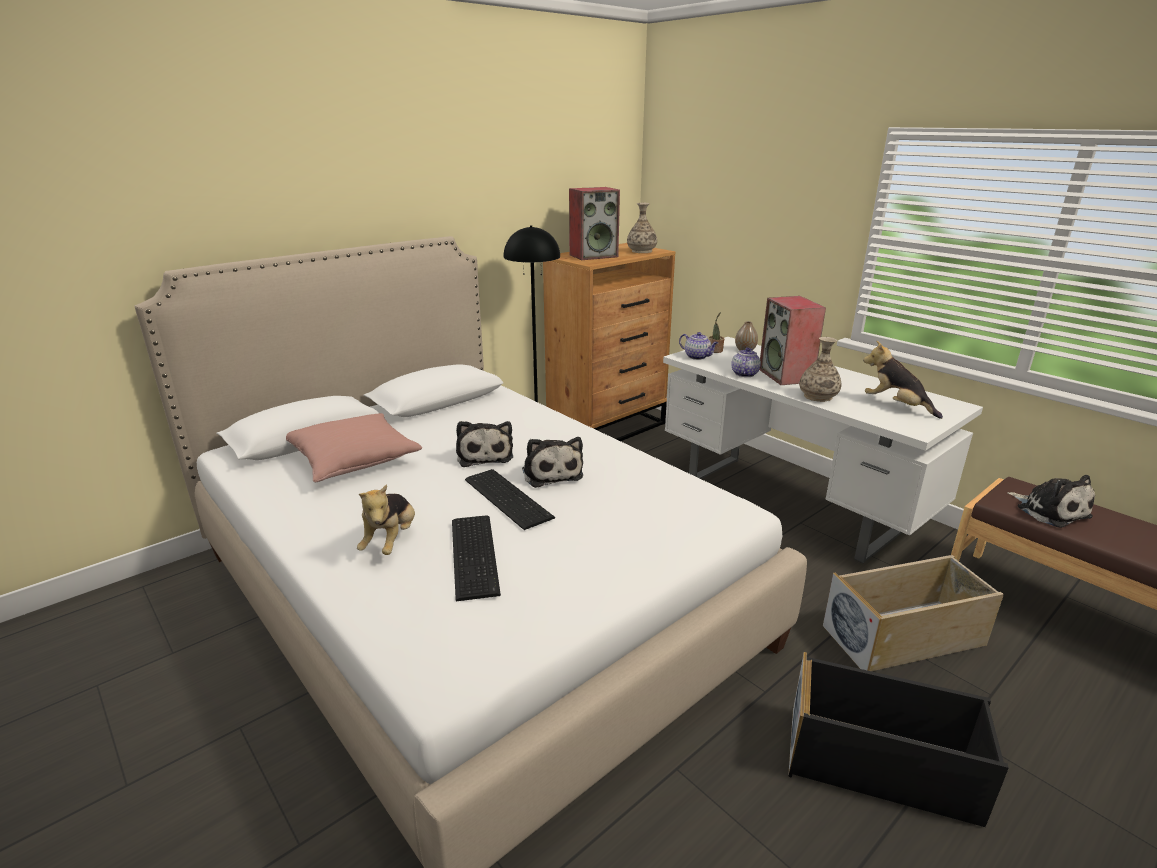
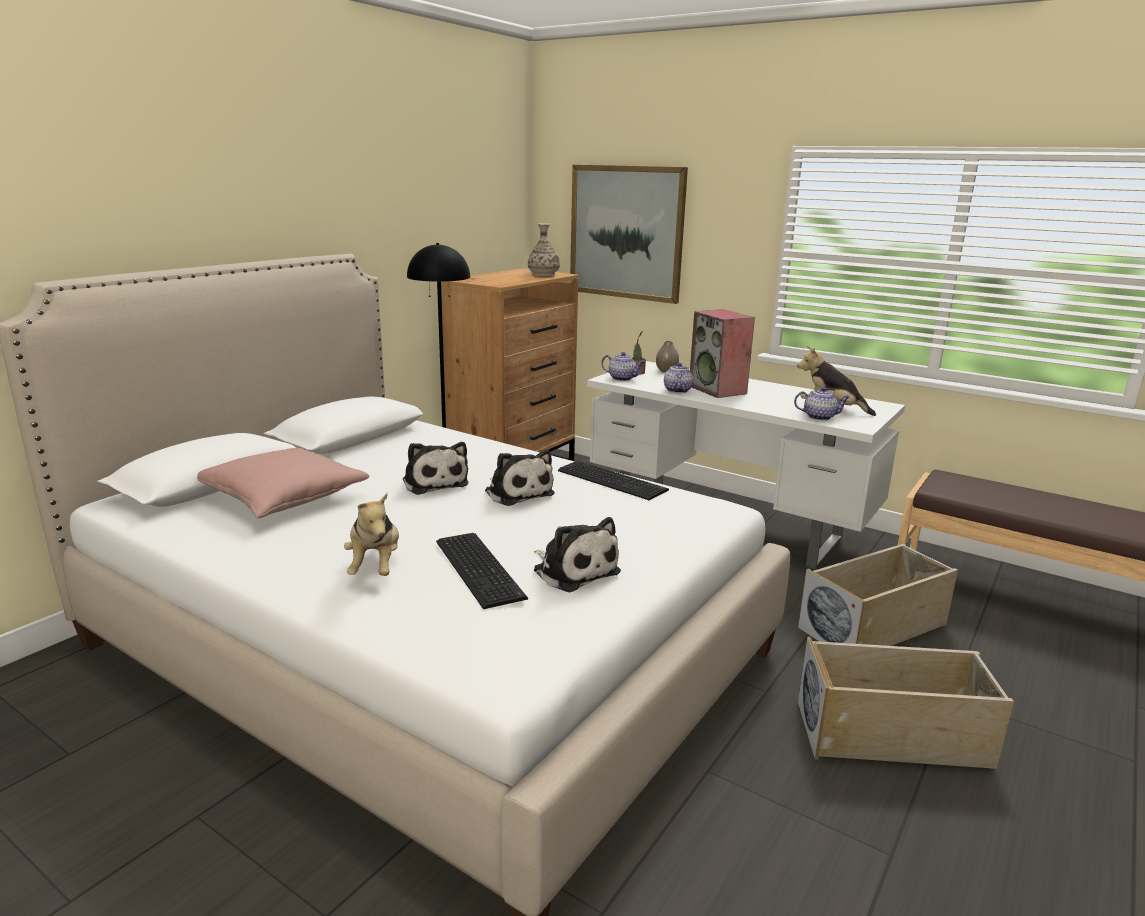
camera: 15 degrees left, 5 degrees down
keyboard [465,469,555,530] -> keyboard moved to [558,461,669,500]
speaker [569,187,620,260] -> none
black storage box [788,652,1009,827] -> beige storage box [798,637,1014,769]
vase [799,337,842,402] -> none
plush toy [1007,475,1095,528] -> plush toy moved to [534,517,621,593]
none -> picture [570,165,688,304]
none -> teapot [794,387,850,420]

